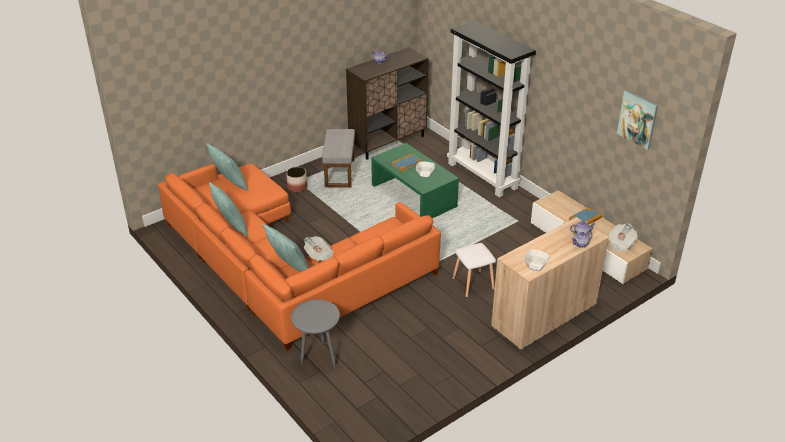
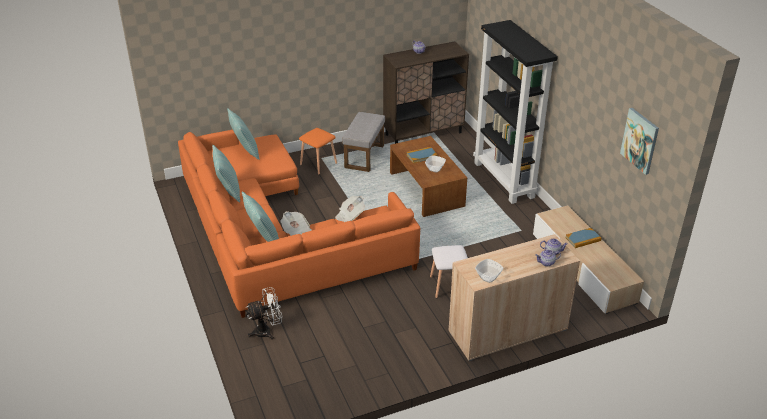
camera: 15 degrees right, 0 degrees up
planter [286,167,307,192] -> orange stool [299,128,337,175]
grey side table [291,299,340,368] -> white fan [246,287,282,339]
green coffee table [371,143,459,218] -> brown coffee table [390,136,467,217]
newspaper [608,223,638,252] -> newspaper moved to [335,196,365,222]

